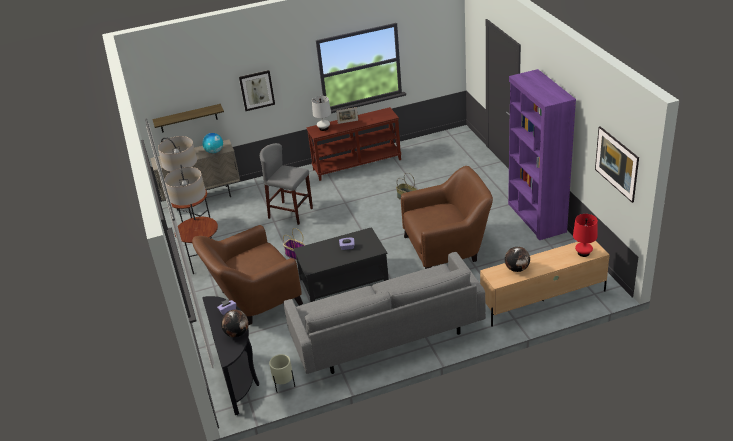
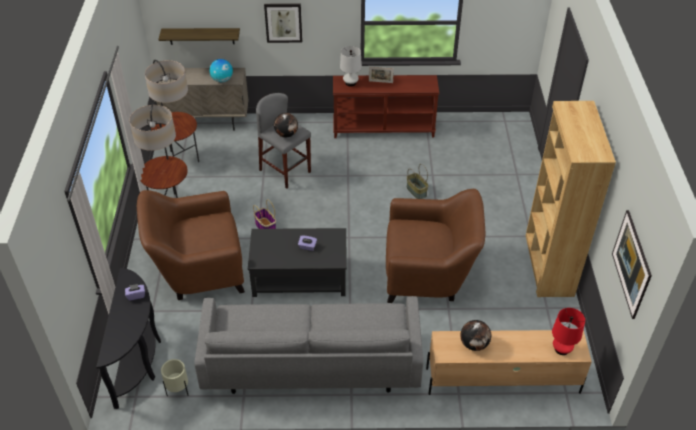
camera: 15 degrees right, 10 degrees up
globe [221,310,249,337] -> globe moved to [274,113,298,137]
purple bookcase [508,69,576,240] -> brown bookcase [526,101,616,297]

